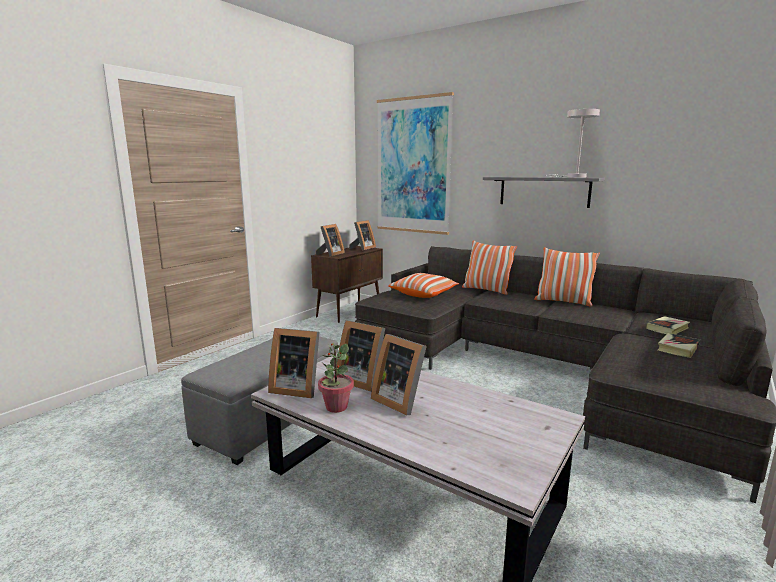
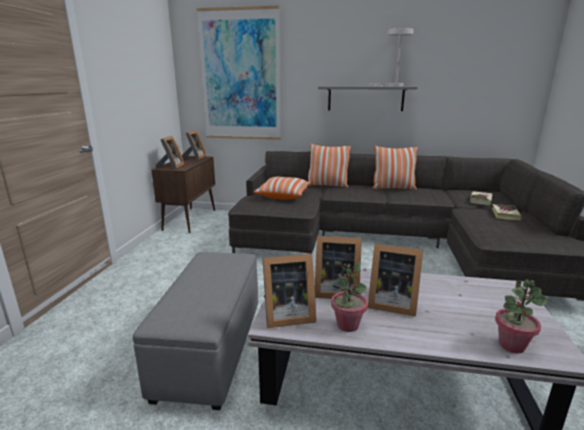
camera: 25 degrees left, 5 degrees up
none -> potted plant [495,279,548,353]

